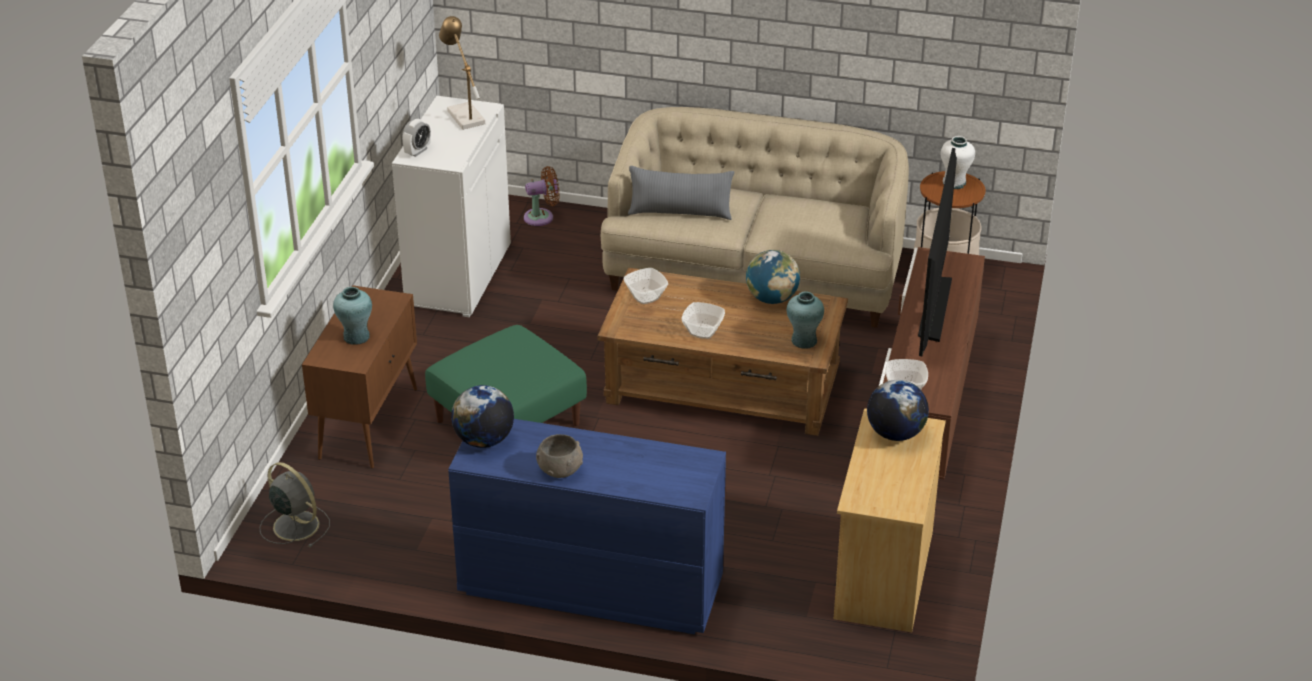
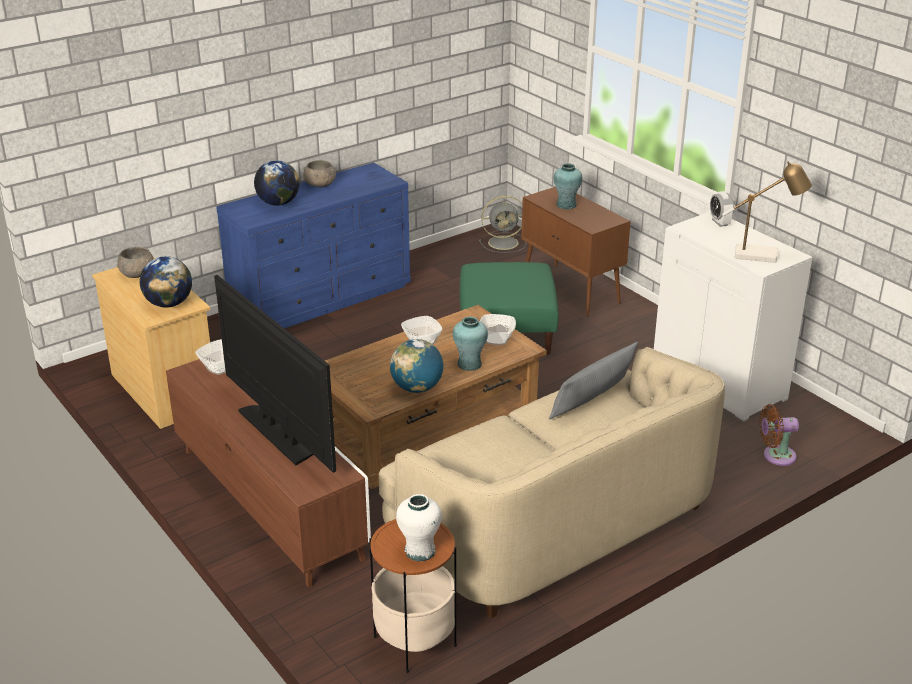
camera: 130 degrees right, 5 degrees down
globe [451,385,514,448] -> globe moved to [254,160,299,206]
brown fan [524,166,560,226] -> brown fan turned 60 degrees clockwise [759,404,799,466]
turquoise vase [787,292,824,349] -> turquoise vase moved to [453,317,488,371]
none -> grey bowl [117,247,154,278]

